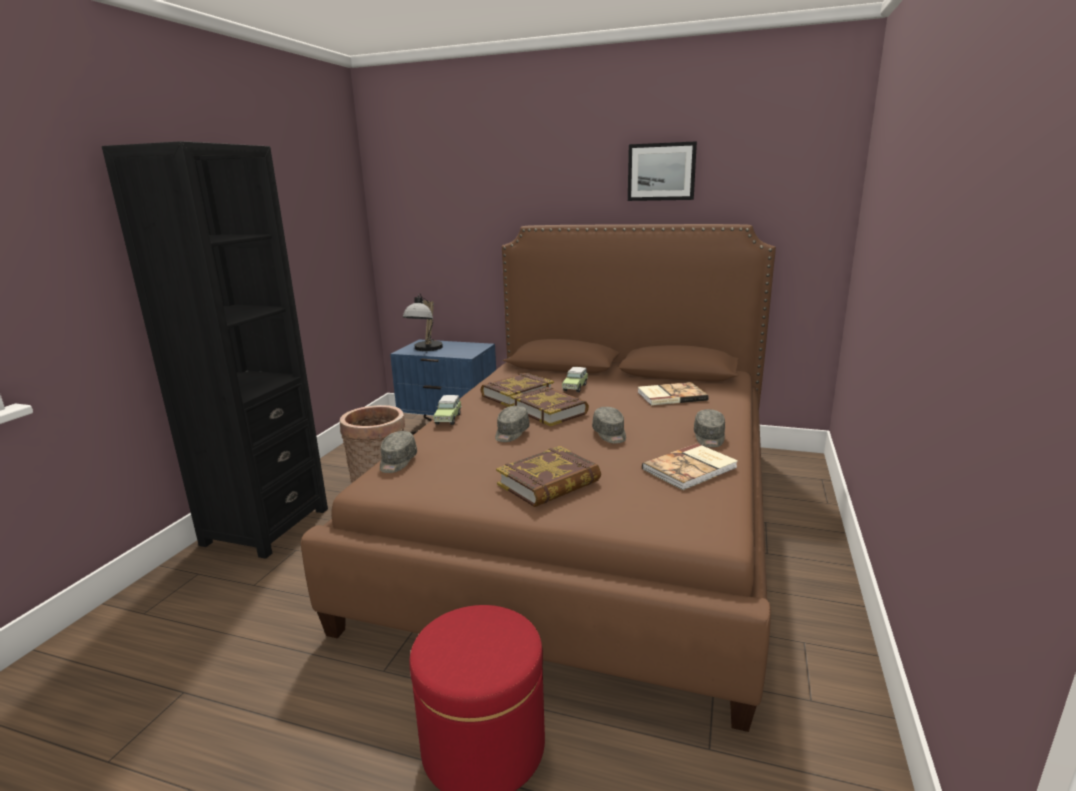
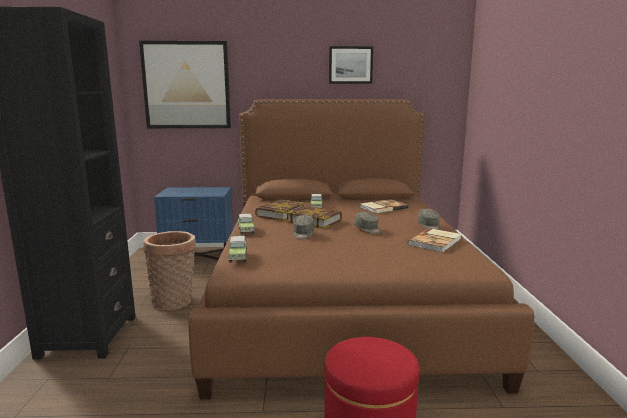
camera: 20 degrees left, 5 degrees down
grey cap [380,431,417,473] -> toy car [228,236,247,263]
table lamp [403,293,443,351] -> none
book [496,446,601,507] -> none
none -> picture [139,41,231,128]

